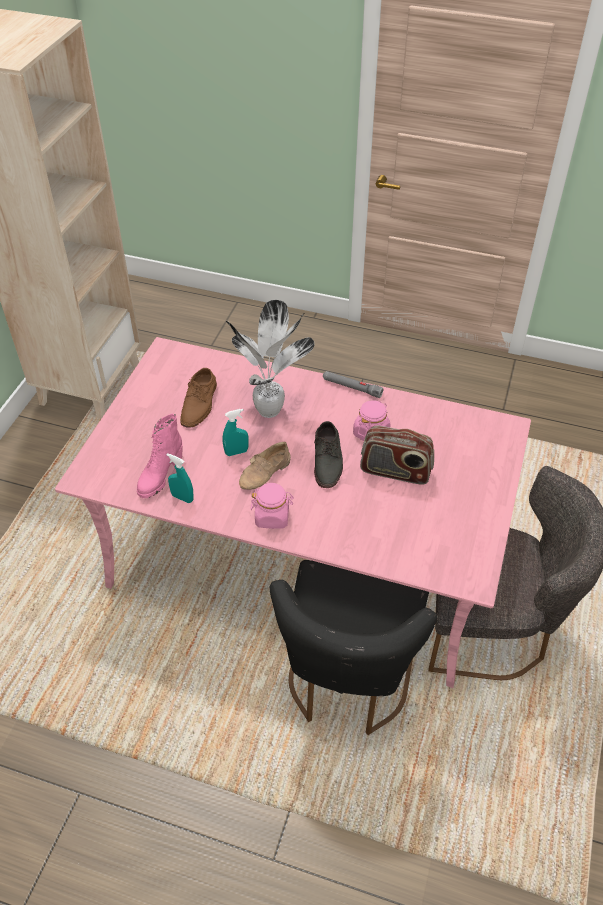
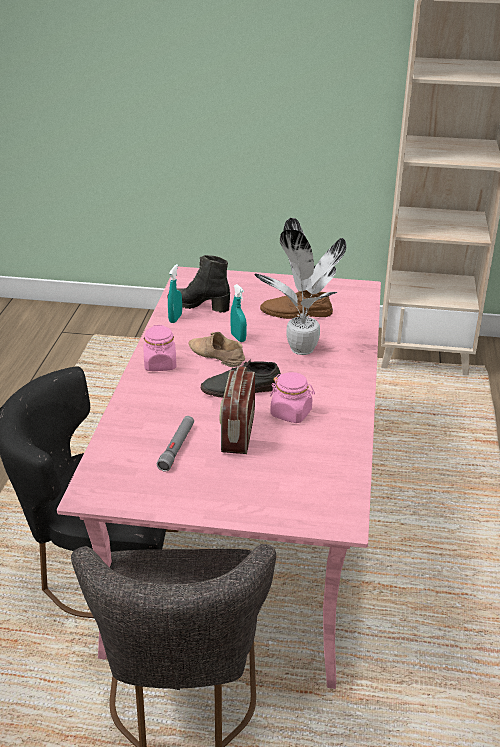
camera: 80 degrees right, 15 degrees down
pink boot [137,414,183,498] -> black boot [177,255,230,312]
grey flashlight [323,371,383,398] -> grey flashlight moved to [157,416,194,472]

